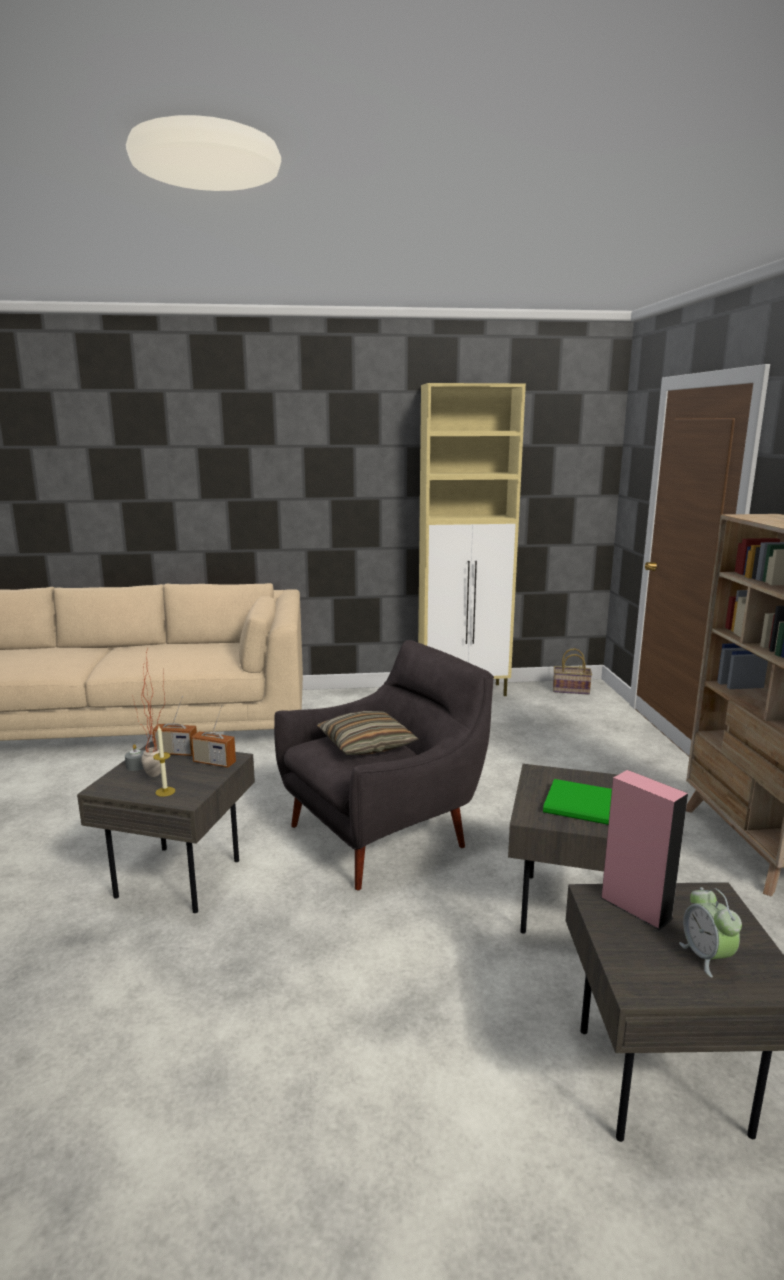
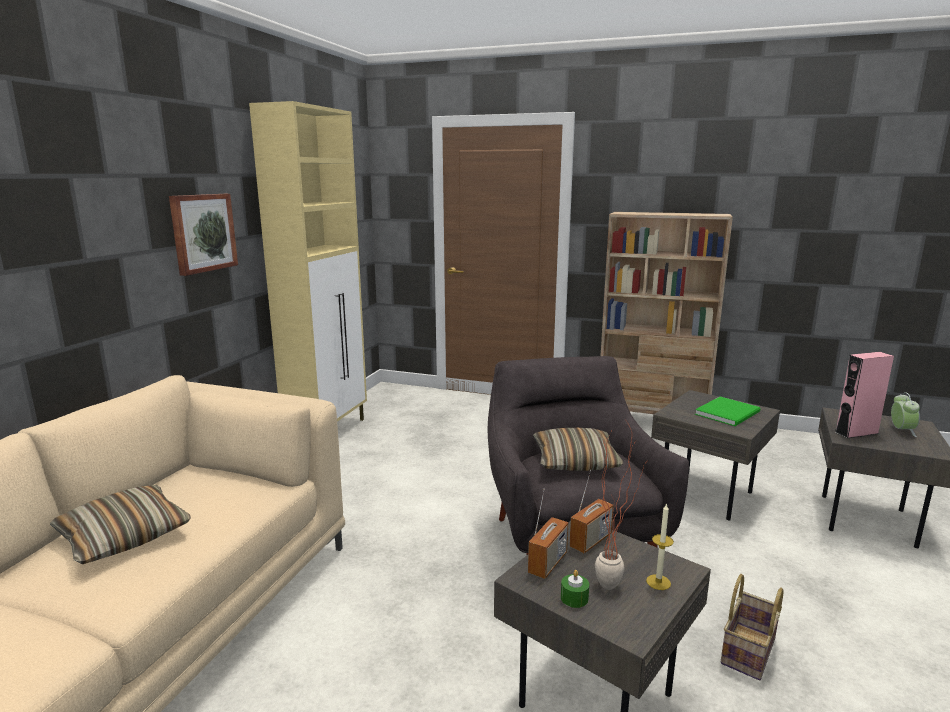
camera: 65 degrees left, 0 degrees up
grey candle [125,744,144,771] -> green candle [561,570,589,608]
basket [553,648,592,695] -> basket moved to [721,574,784,680]
alarm clock [679,887,742,978] -> alarm clock turned 90 degrees counterclockwise [891,392,920,437]
none -> pillow [50,485,191,564]
none -> picture [169,194,238,276]

